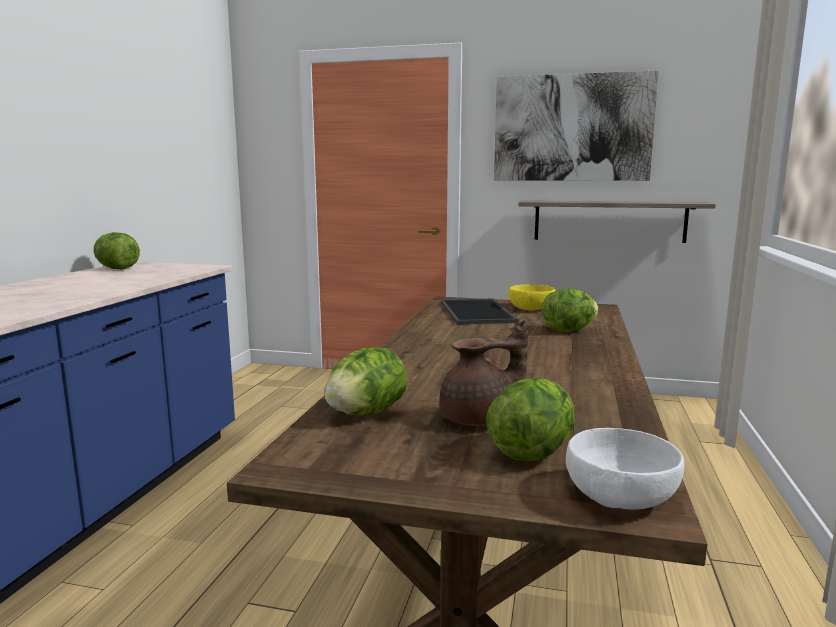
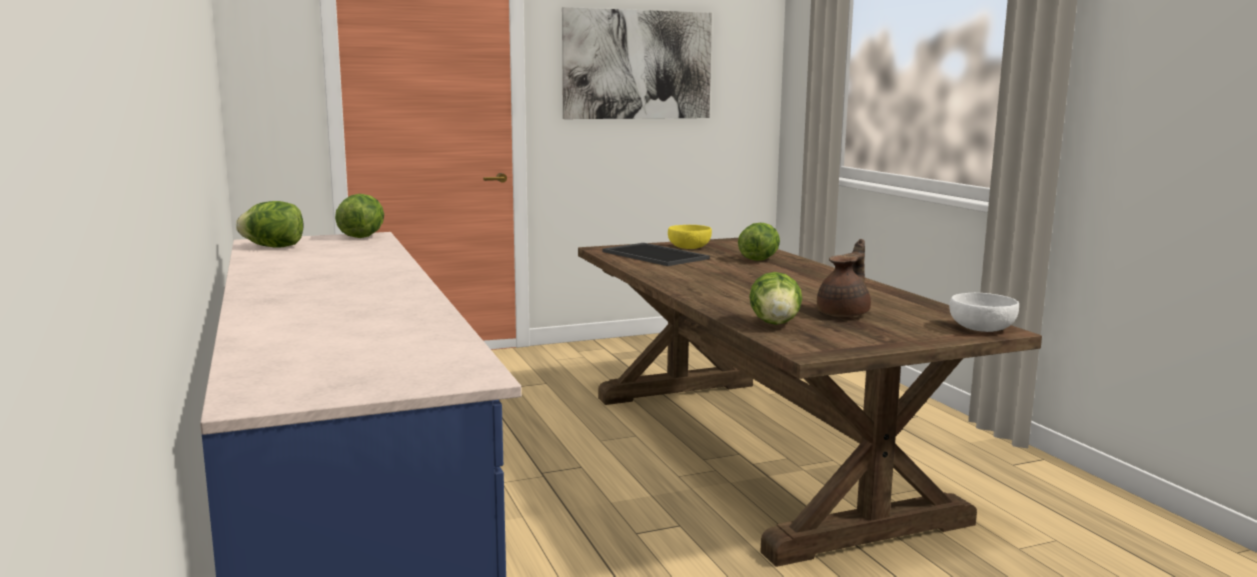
camera: 35 degrees left, 0 degrees up
lettuce [486,378,575,461] -> lettuce moved to [335,194,384,238]
shelf [518,200,716,243] -> none

